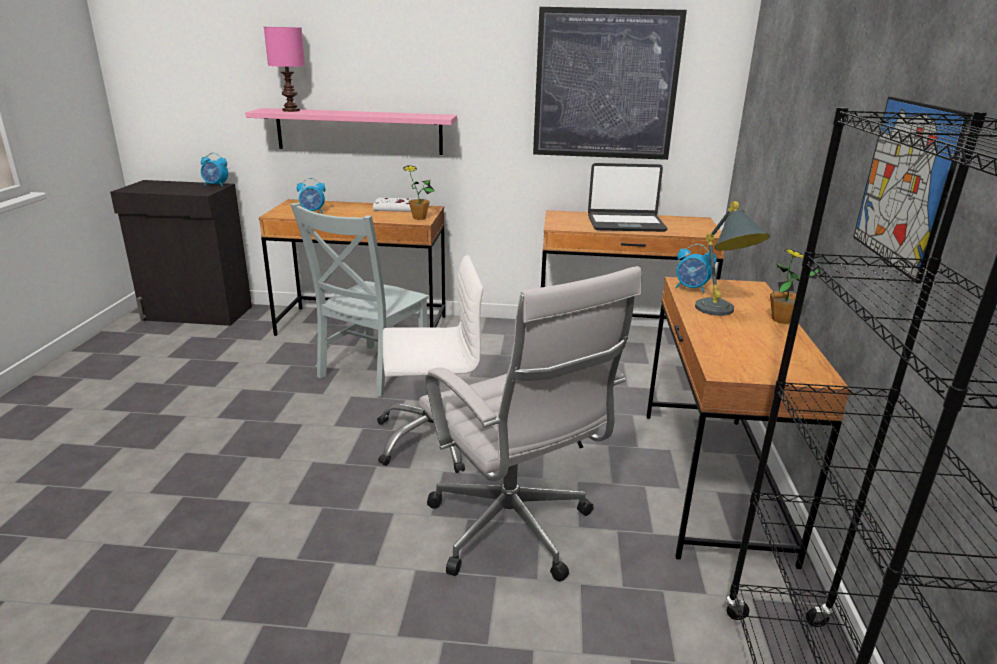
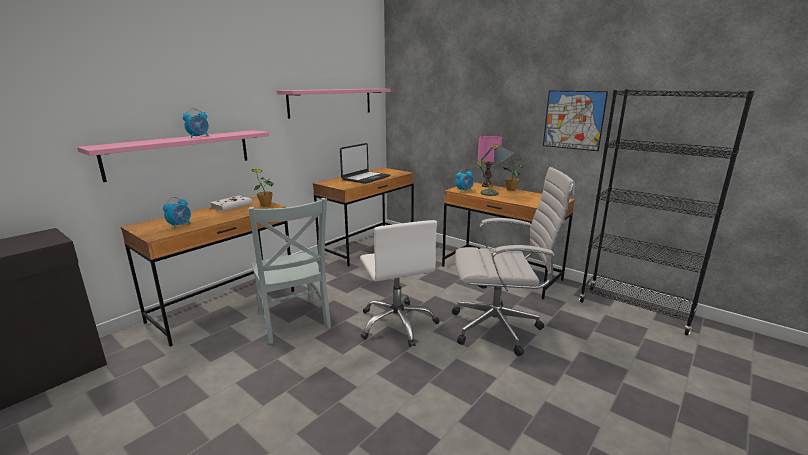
camera: 55 degrees left, 5 degrees down
alarm clock [201,153,228,187] -> alarm clock moved to [183,108,209,138]
pink table lamp [264,27,305,112] -> pink table lamp moved to [478,136,502,187]
white office chair [377,255,483,473] -> white office chair turned 135 degrees clockwise [360,220,440,347]
picture [533,7,687,160] -> pink shelf [277,89,390,119]

